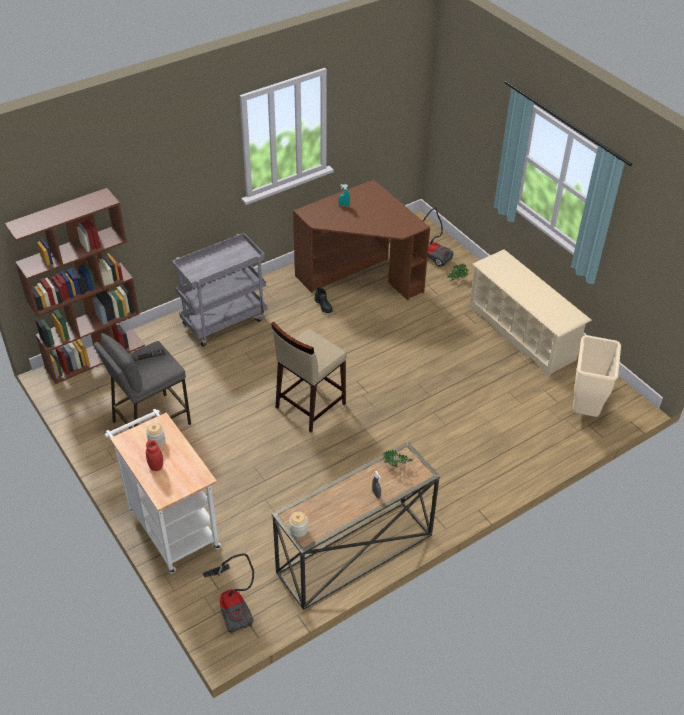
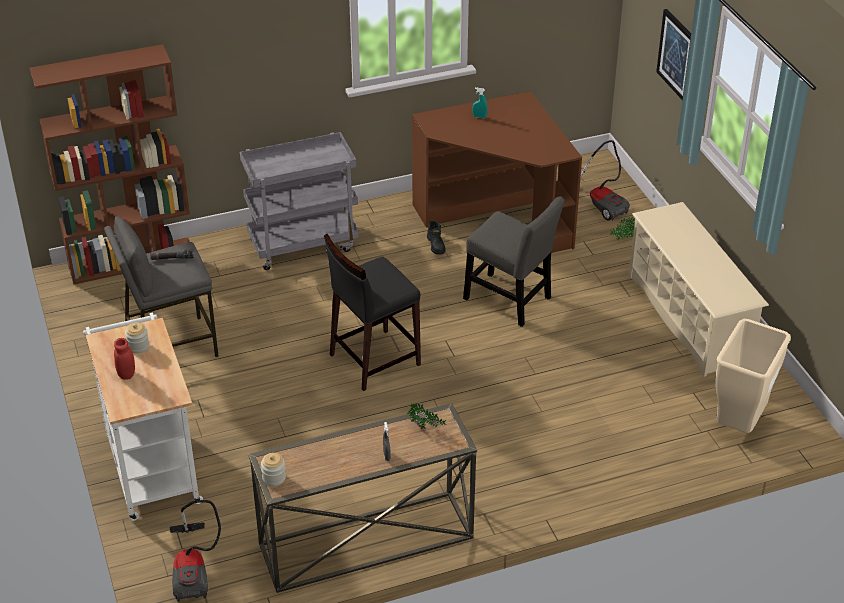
camera: 15 degrees right, 5 degrees down
beige stool [271,322,347,432] -> black stool [324,234,421,391]
none -> grey chair [463,196,565,327]
none -> picture [656,9,691,100]

